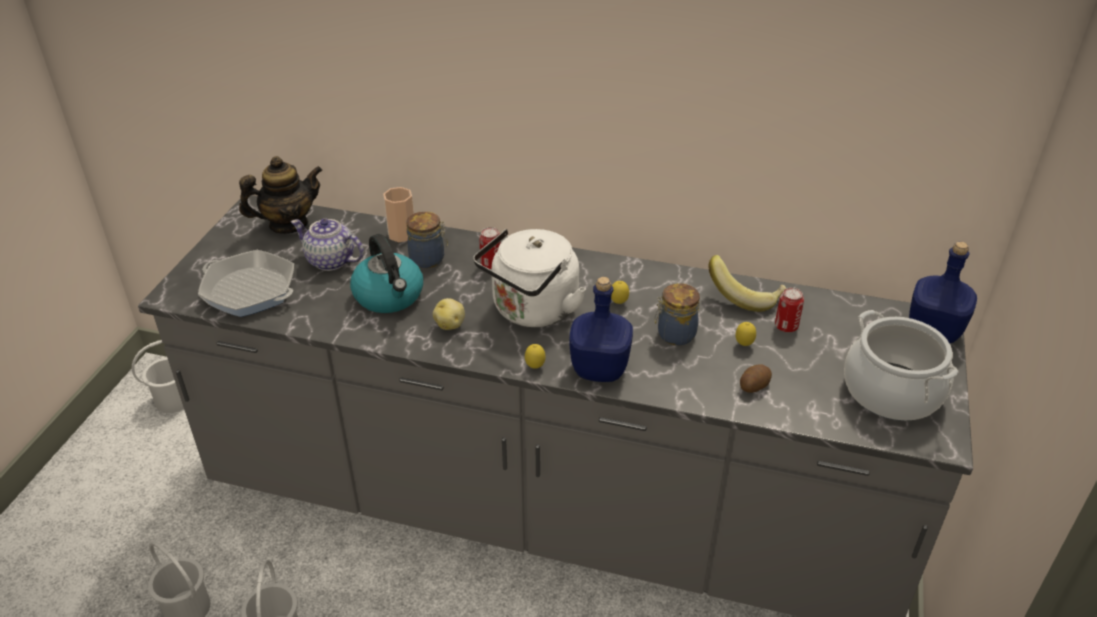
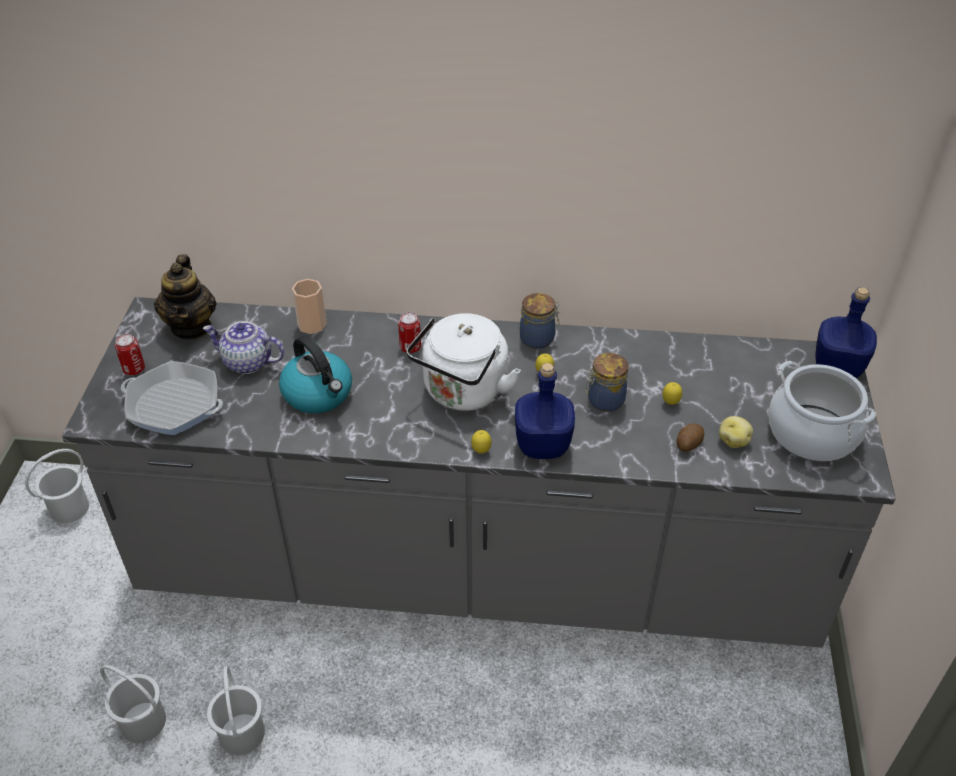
camera: 10 degrees left, 5 degrees up
teapot [239,156,323,234] -> teapot turned 120 degrees clockwise [154,254,216,340]
jar [406,211,448,268] -> jar moved to [520,293,560,349]
potato [433,298,465,330] -> potato moved to [719,416,753,448]
banana [708,255,786,312] -> none
can [775,287,804,332] -> can moved to [115,334,145,375]

